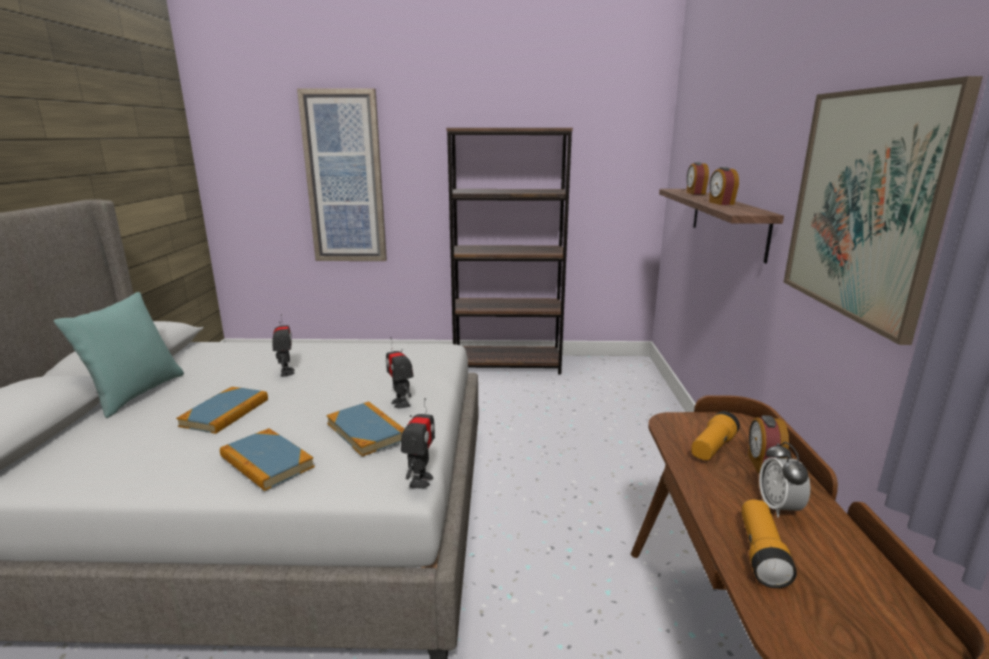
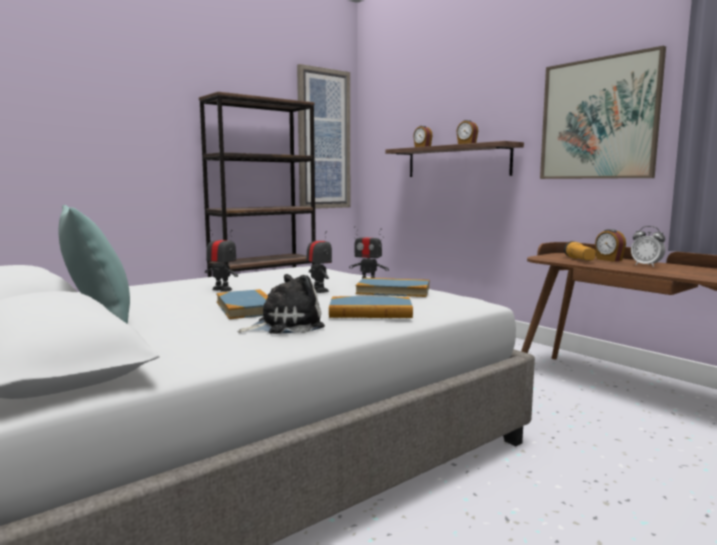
camera: 40 degrees left, 10 degrees down
picture [297,88,387,261] -> picture moved to [297,64,350,209]
toy robot [401,398,435,488] -> toy robot moved to [306,230,332,293]
flashlight [742,500,797,588] -> none
none -> plush toy [237,274,325,334]

